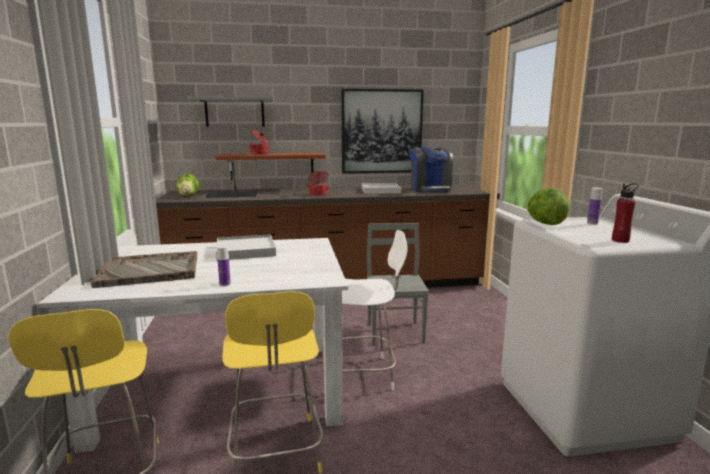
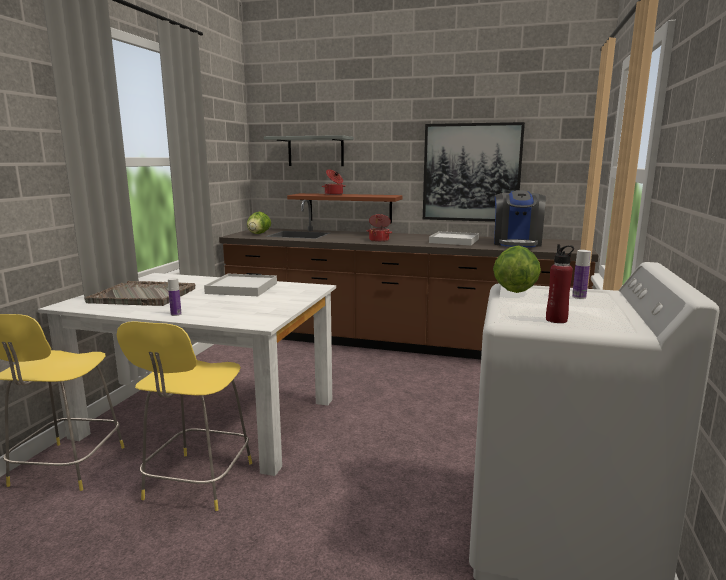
camera: 25 degrees right, 0 degrees up
white stool [322,230,408,390] -> none
grey chair [367,223,429,345] -> none

